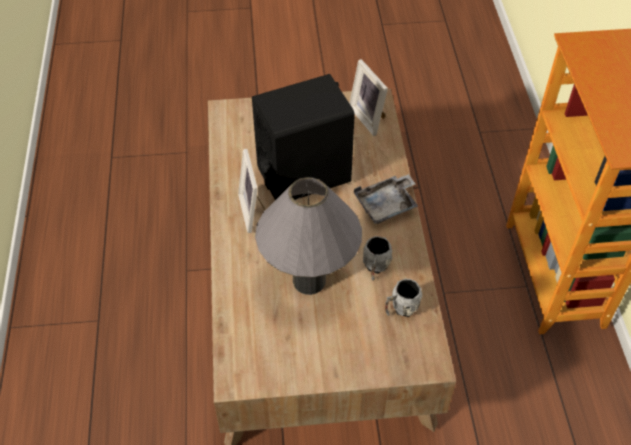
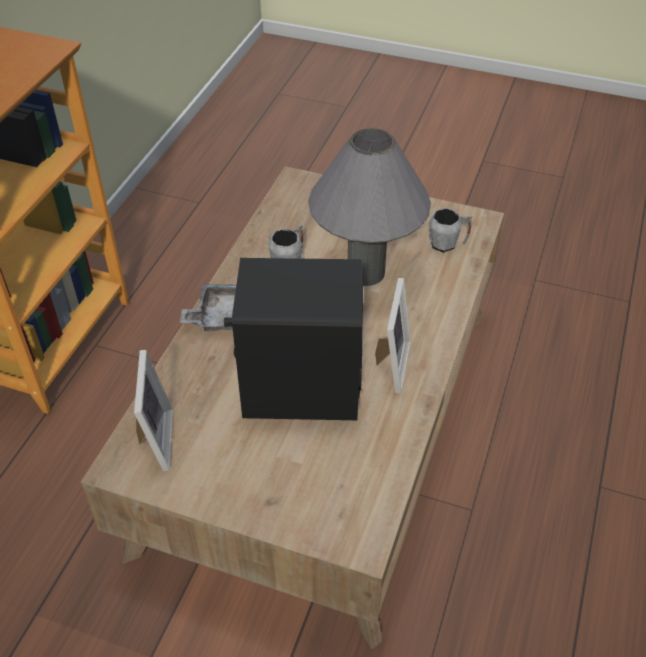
camera: 155 degrees left, 5 degrees down
grey mug [385,279,422,317] -> grey mug moved to [429,208,473,253]

